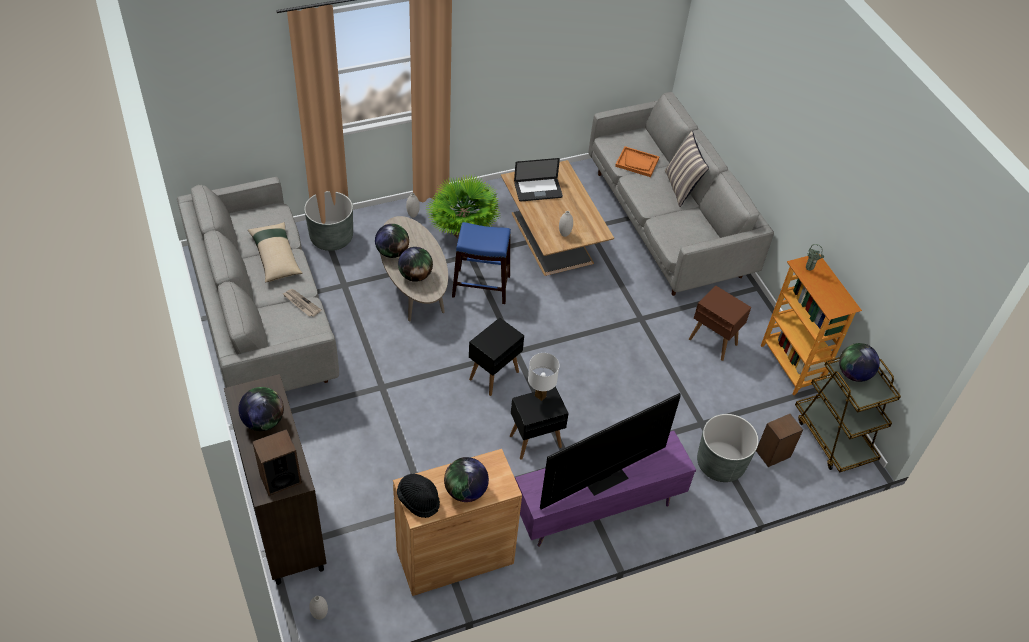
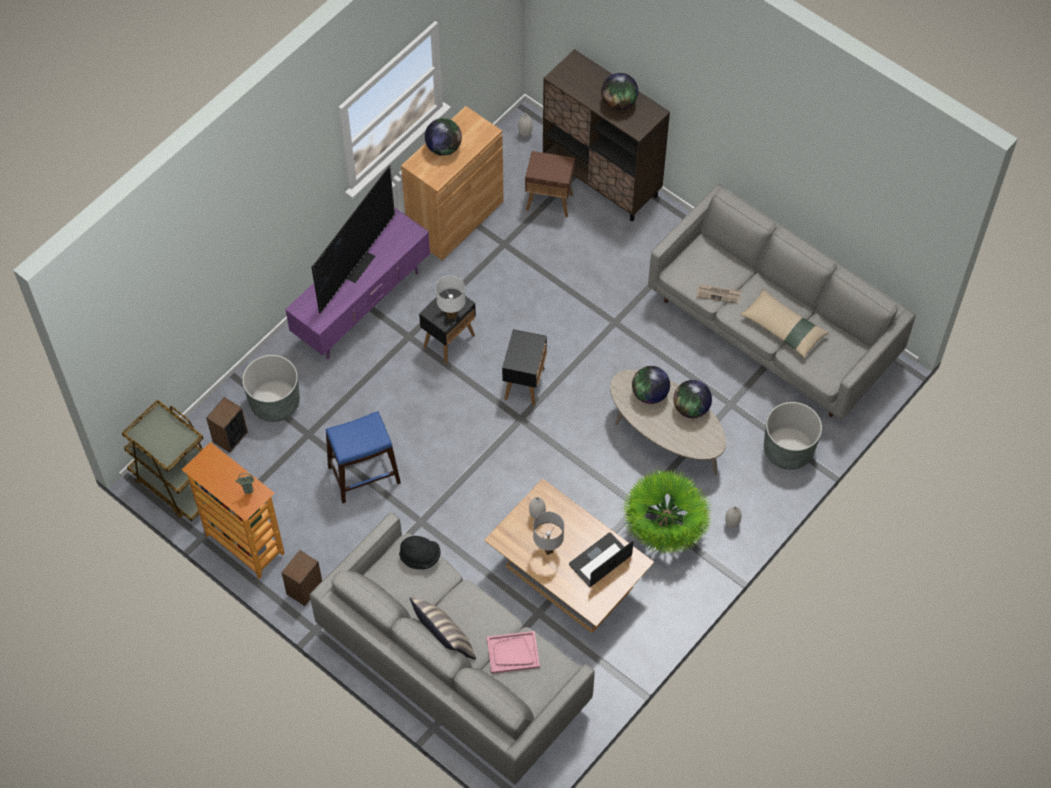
camera: 155 degrees right, 10 degrees up
speaker [252,429,302,496] -> speaker moved to [281,550,322,606]
black hat [397,474,440,518] -> black hat moved to [399,536,441,570]
blue stool [452,222,511,304] -> blue stool moved to [326,411,401,503]
orange tray [615,146,659,177] -> pink tray [487,631,540,674]
brown side table [689,285,751,361] -> brown side table moved to [525,151,575,217]
globe [839,343,880,382] -> none
none -> white table lamp [533,512,564,555]

